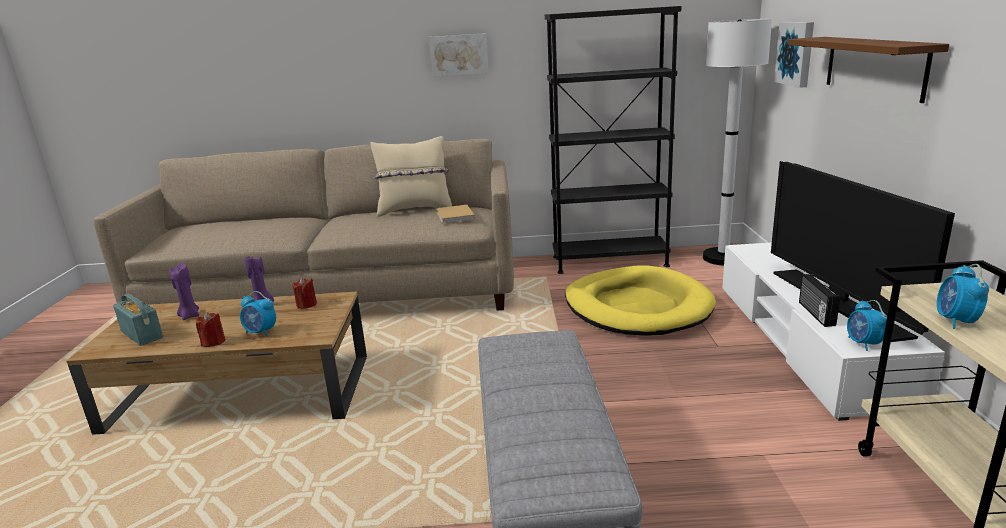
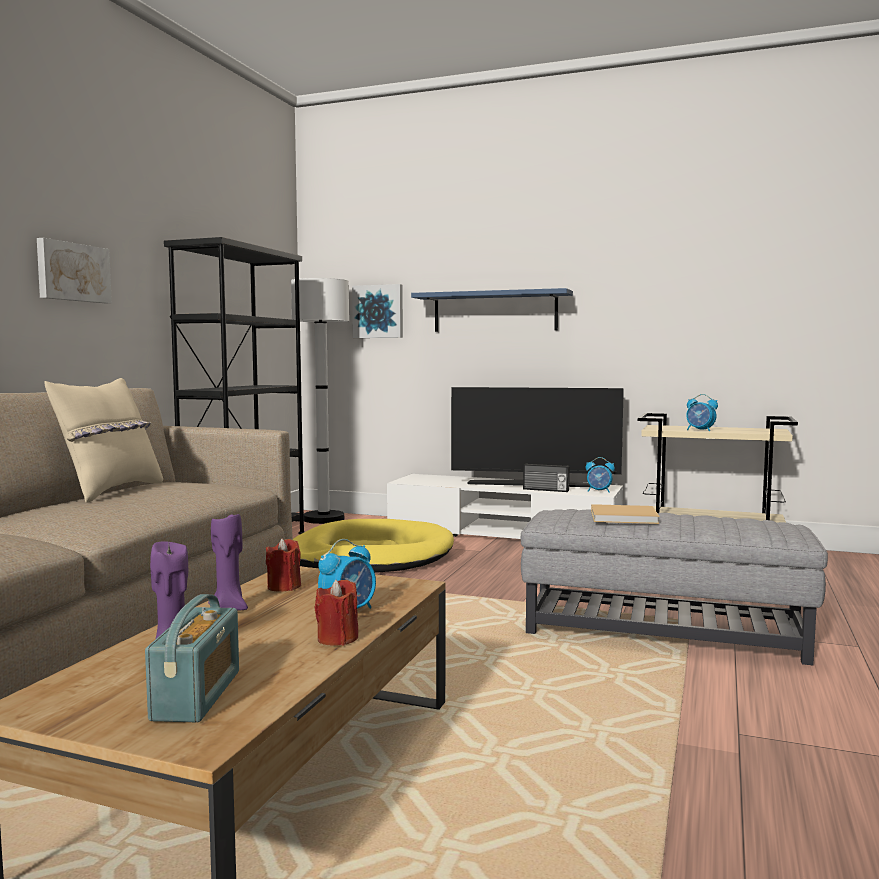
camera: 70 degrees left, 15 degrees down
radio [113,294,163,346] -> radio turned 120 degrees clockwise [145,594,239,722]
beige book [436,205,475,223] -> beige book moved to [591,504,659,524]
brown shelf [788,37,949,103] -> blue shelf [411,288,573,332]

